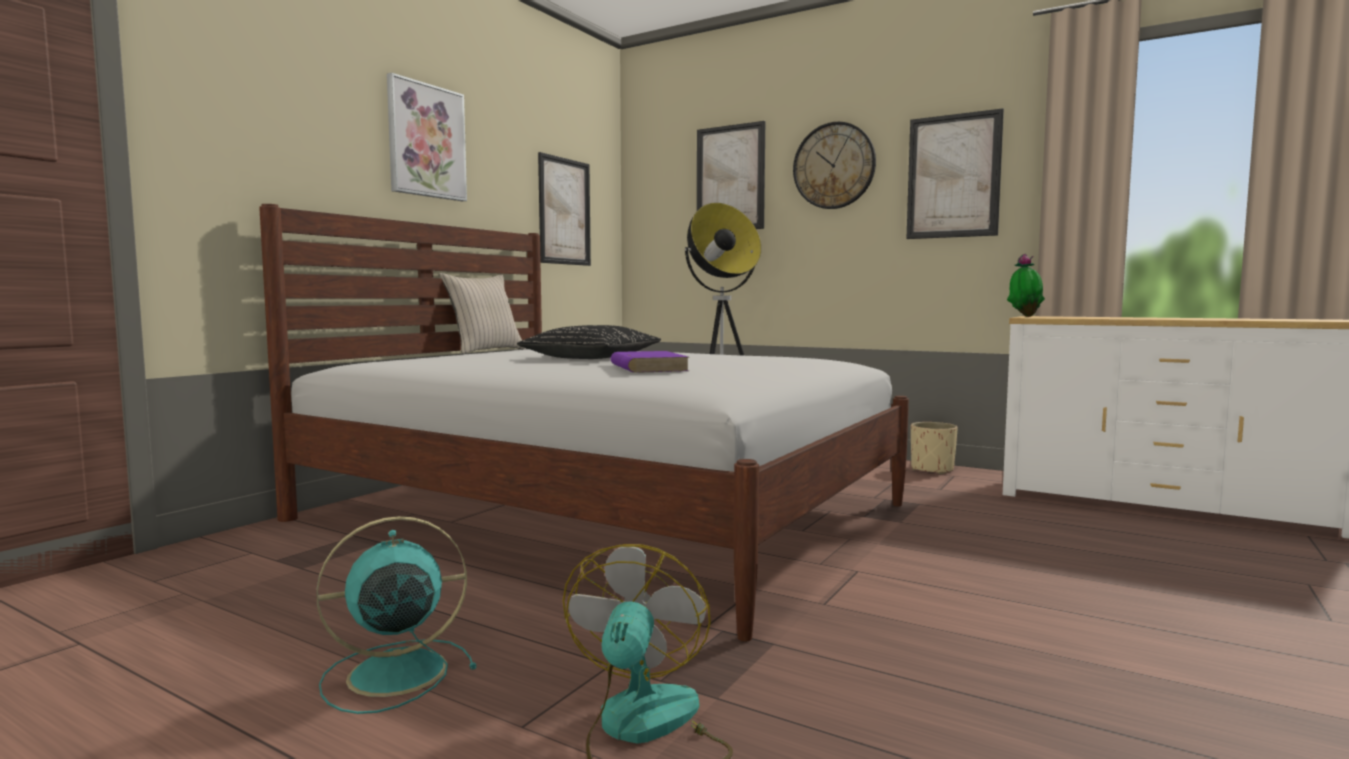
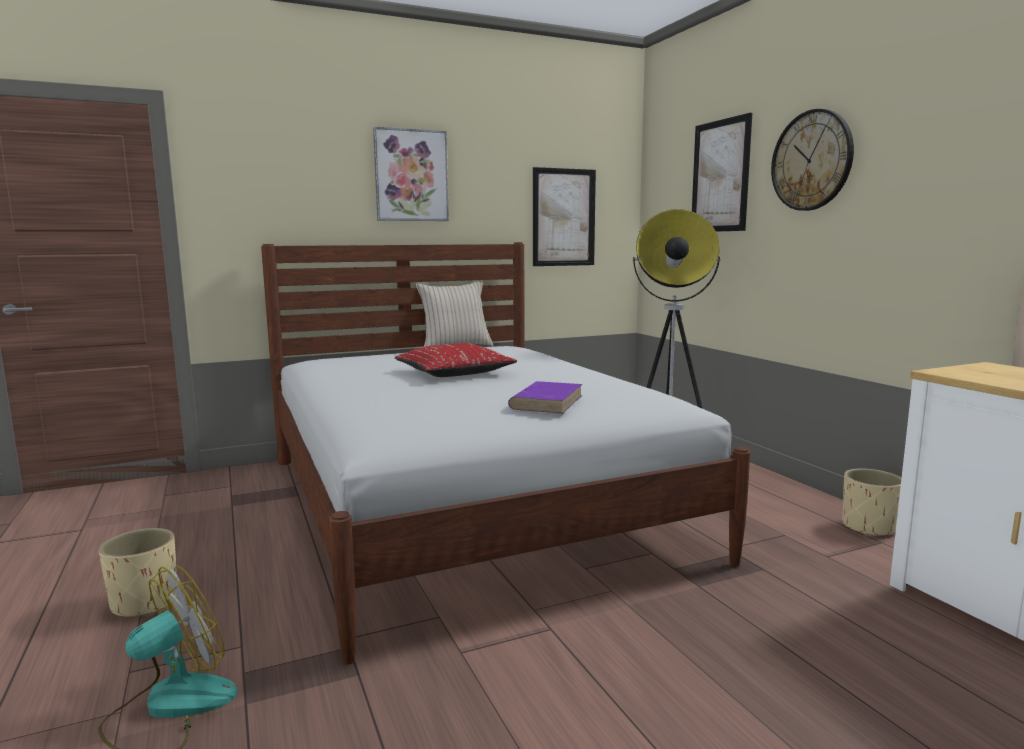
camera: 35 degrees right, 5 degrees up
turquoise fan [316,516,477,714] -> beige planter [99,528,177,617]
black pillow [517,325,661,359] -> red pillow [395,343,517,377]
purple book [610,351,689,373] -> purple book moved to [508,381,582,413]
picture [906,108,1004,239] -> none
potted plant [1007,254,1045,317] -> none

